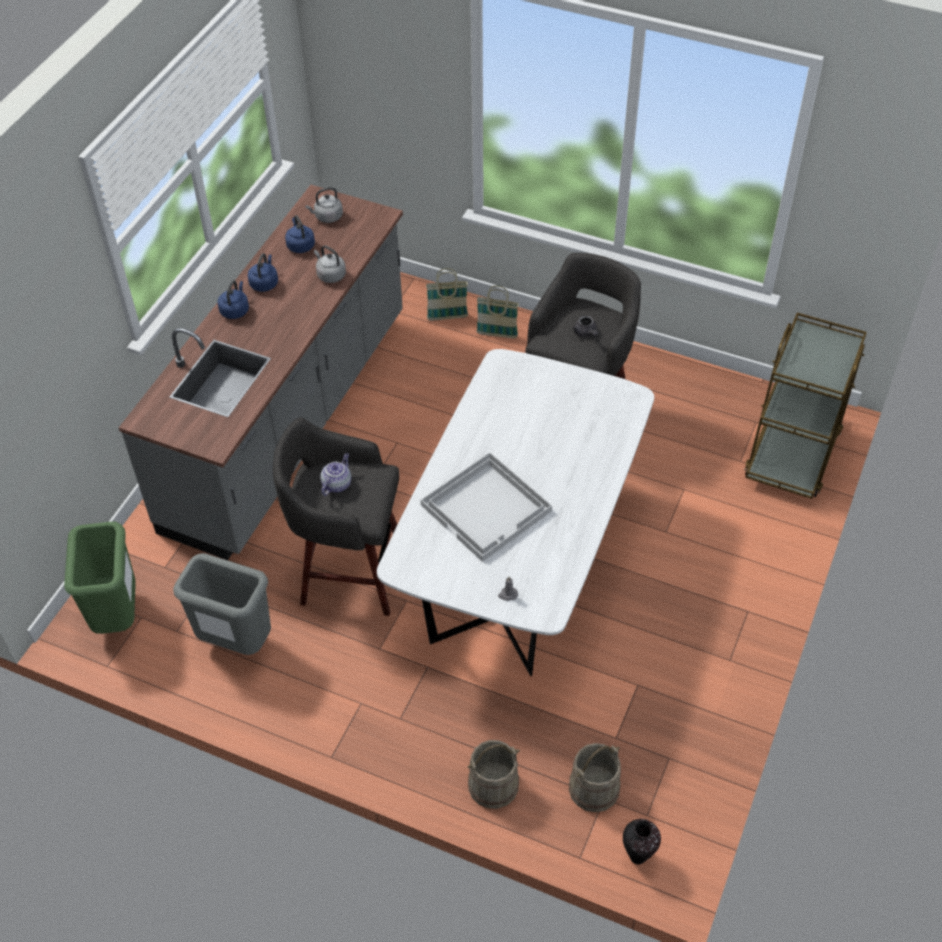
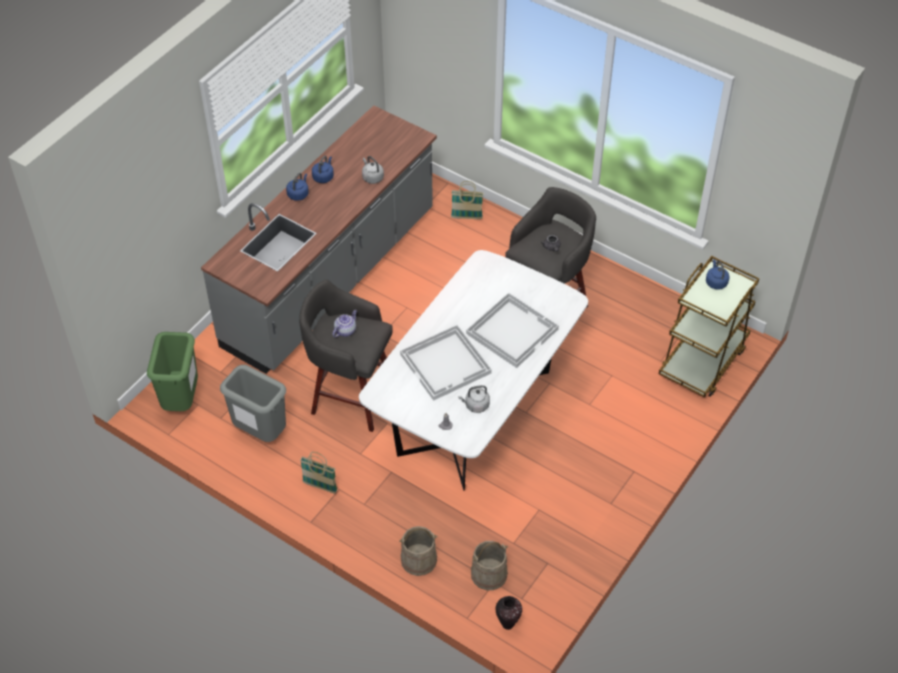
camera: 10 degrees right, 0 degrees up
blue kettle [285,215,315,253] -> blue kettle moved to [706,260,730,290]
grey kettle [305,187,343,223] -> grey kettle moved to [458,385,490,413]
basket [476,285,519,338] -> basket moved to [300,452,338,494]
none -> white tray [466,292,559,368]

